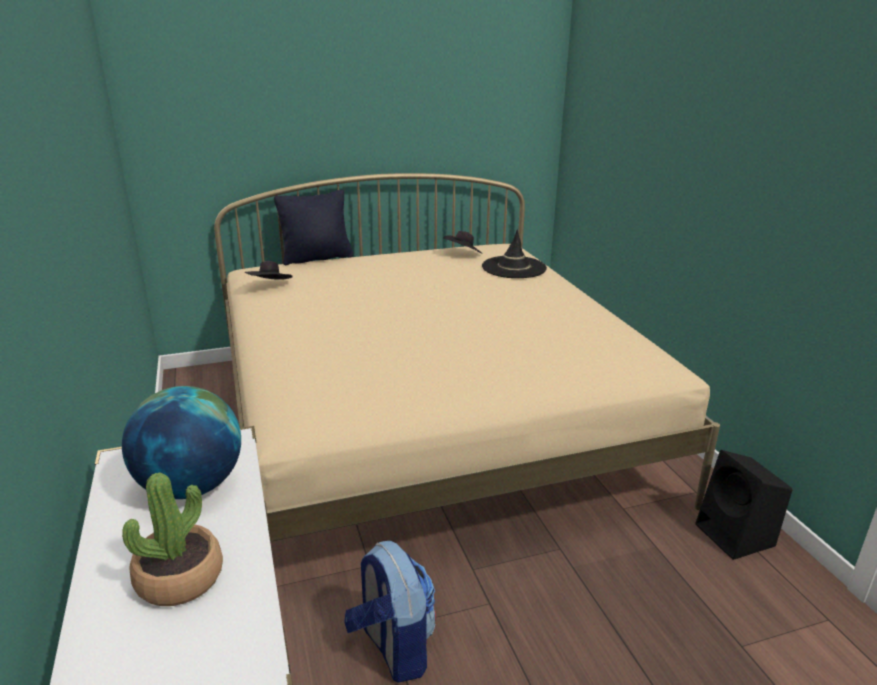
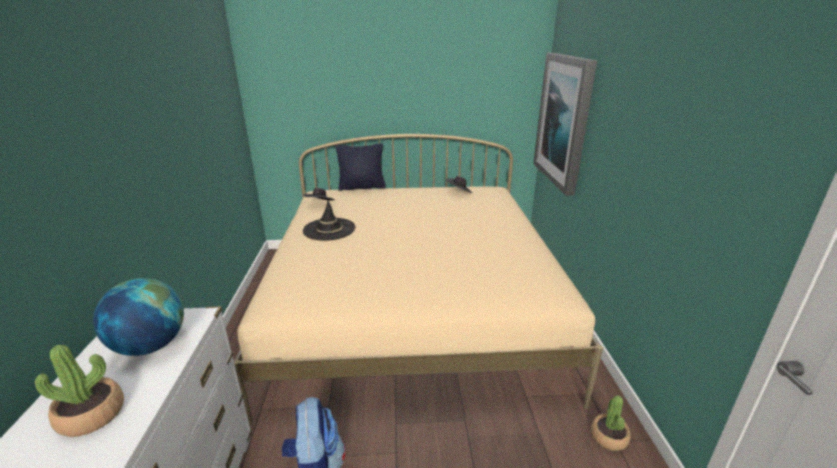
camera: 15 degrees right, 0 degrees up
black hat [482,229,547,278] -> black hat moved to [303,200,355,241]
black speaker [695,450,792,560] -> potted plant [591,396,631,451]
none -> picture [533,53,597,196]

